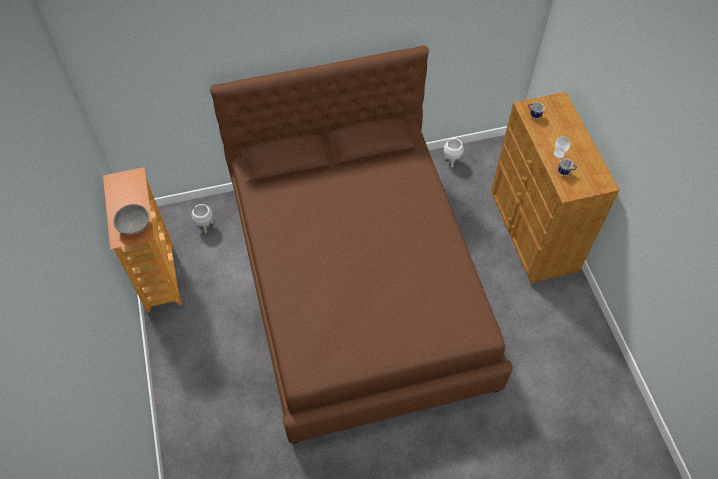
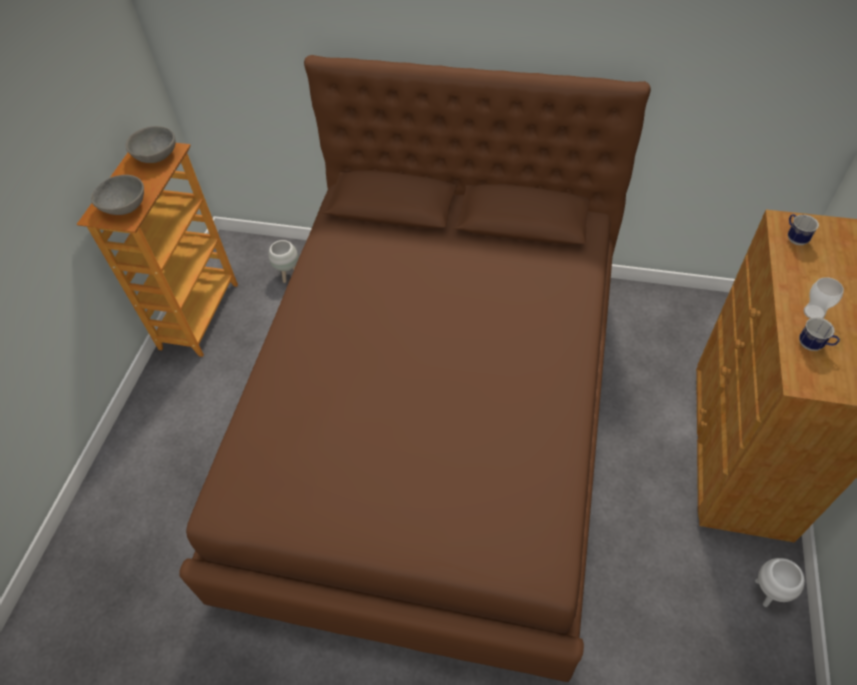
camera: 30 degrees right, 5 degrees down
white planter [444,138,464,167] -> white planter moved to [755,558,805,607]
none -> grey bowl [126,126,176,163]

